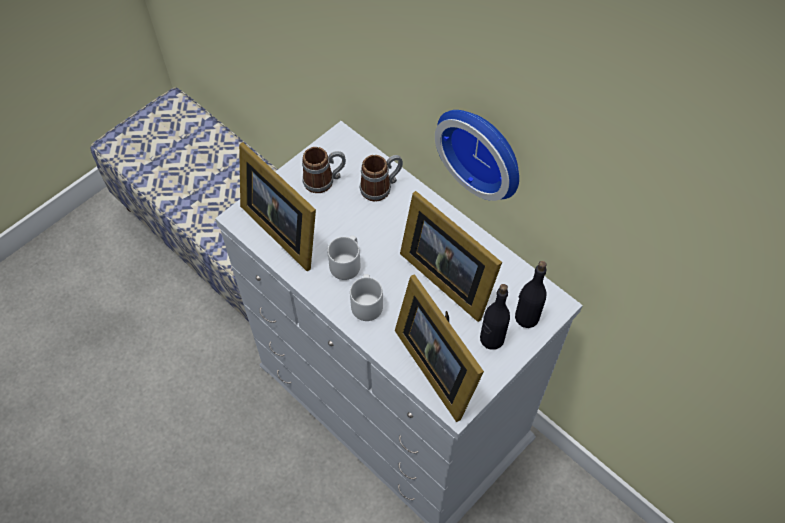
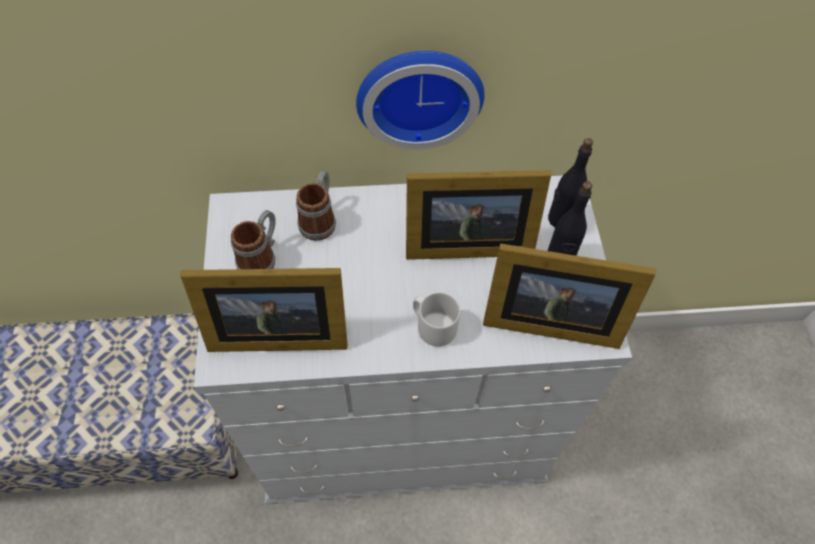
camera: 50 degrees left, 0 degrees up
grey mug [328,235,361,280] -> none

